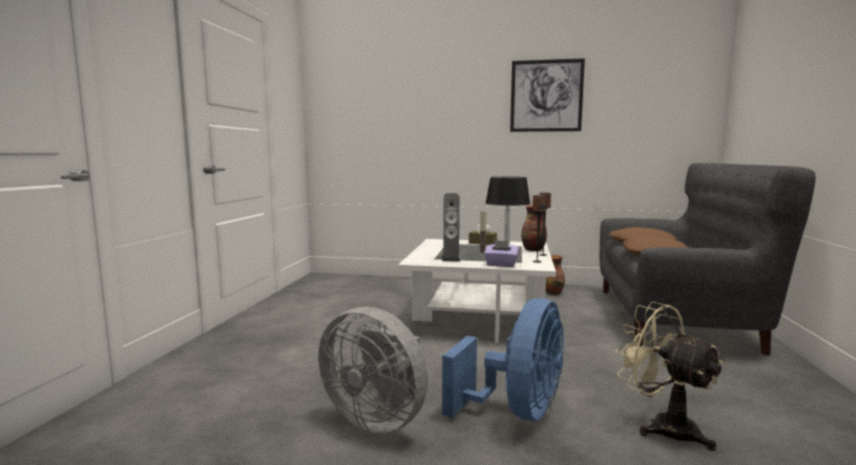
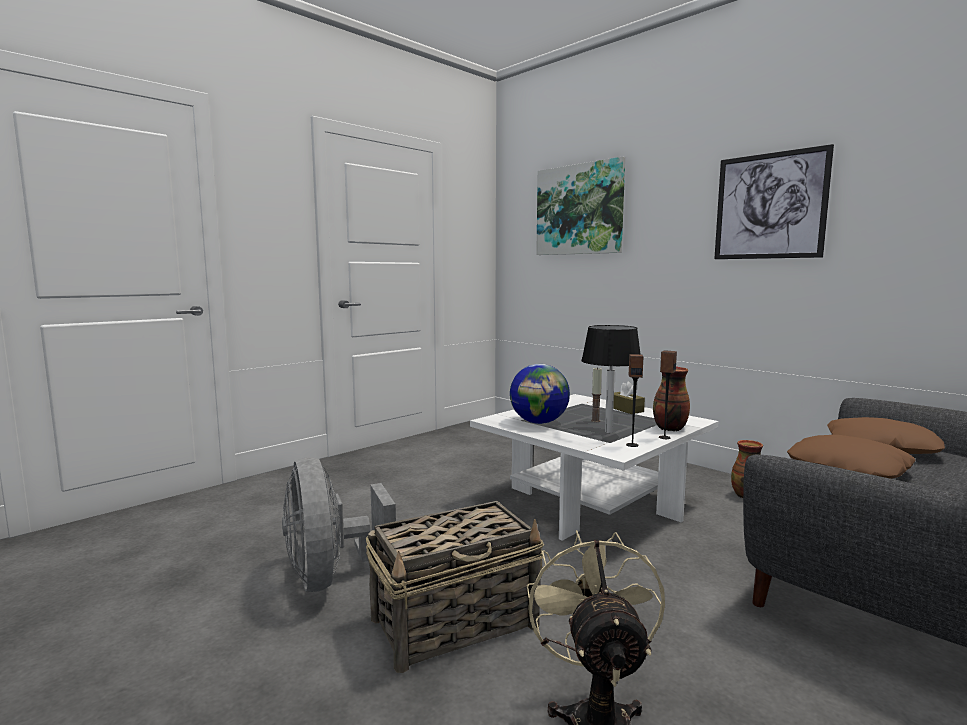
camera: 35 degrees right, 0 degrees up
speaker [442,193,460,261] -> globe [510,364,570,424]
blue fan [442,298,564,421] -> basket [366,501,544,673]
purple tissue box [484,240,519,267] -> none
none -> picture [536,157,625,255]

